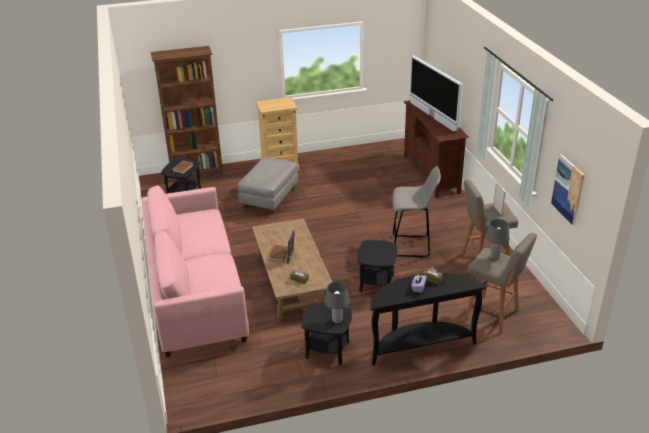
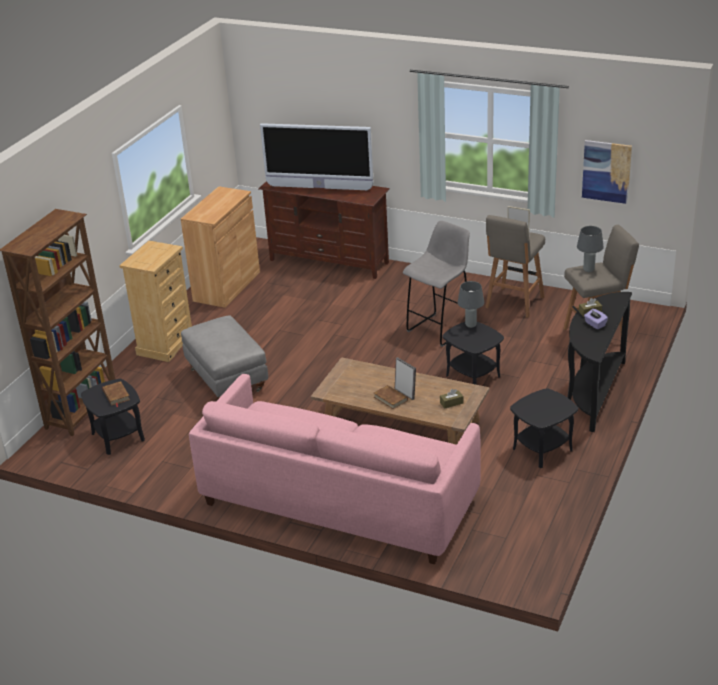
camera: 50 degrees left, 0 degrees up
grey table lamp [325,282,350,323] -> grey table lamp moved to [458,281,484,328]
none -> brown cabinet [181,186,260,308]

